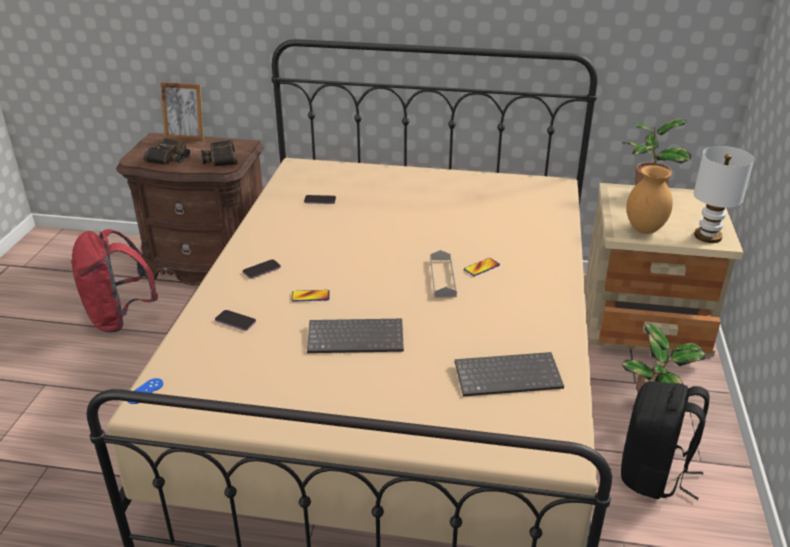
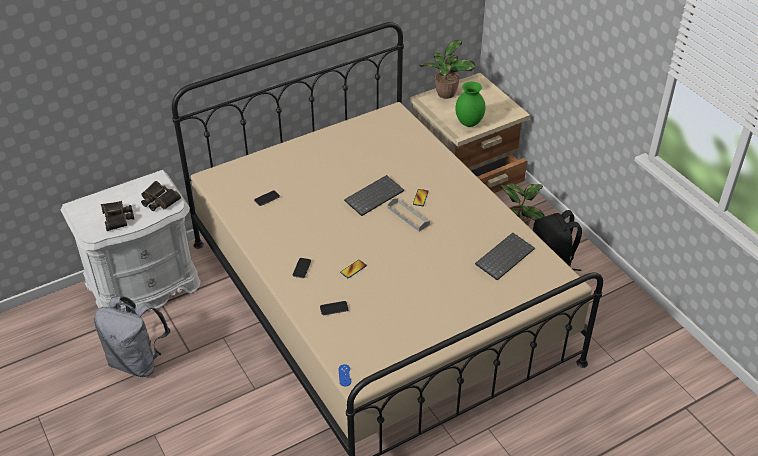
camera: 40 degrees left, 10 degrees up
red backpack [71,229,158,332] -> grey backpack [94,296,171,377]
brown nightstand [116,133,264,285] -> white nightstand [61,170,201,311]
picture frame [160,82,204,141] -> none
keyboard [307,319,404,353] -> keyboard moved to [344,175,404,216]
brown vase [626,165,673,234] -> green vase [455,81,485,127]
white table lamp [694,146,754,243] -> none

